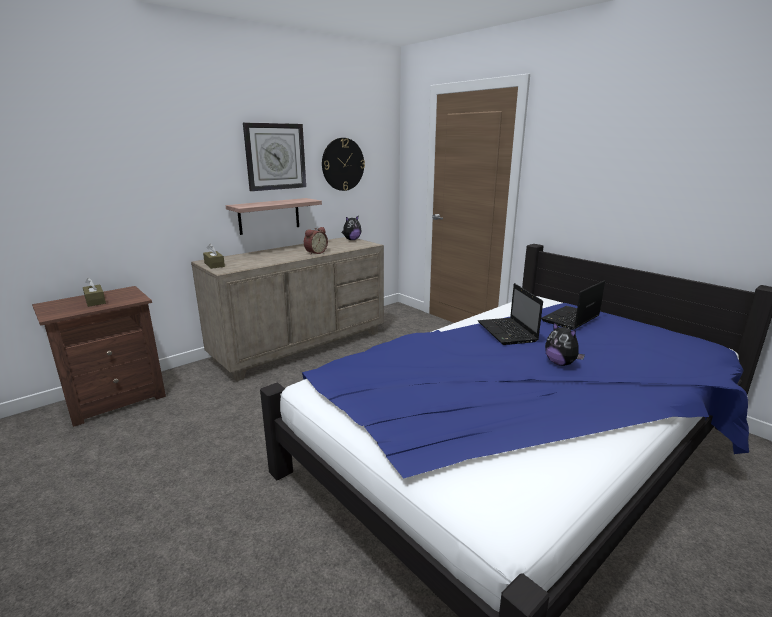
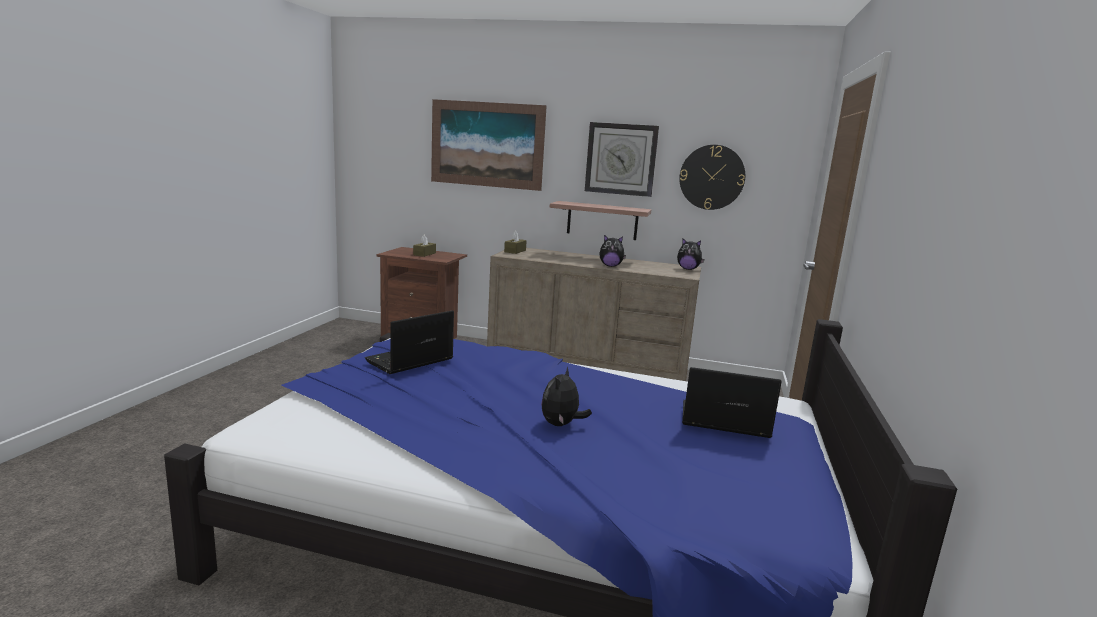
camera: 55 degrees right, 5 degrees down
alarm clock [304,227,328,255] -> plush toy [599,235,626,267]
laptop [478,283,543,345] -> laptop moved to [365,310,454,374]
none -> picture [431,99,547,191]

